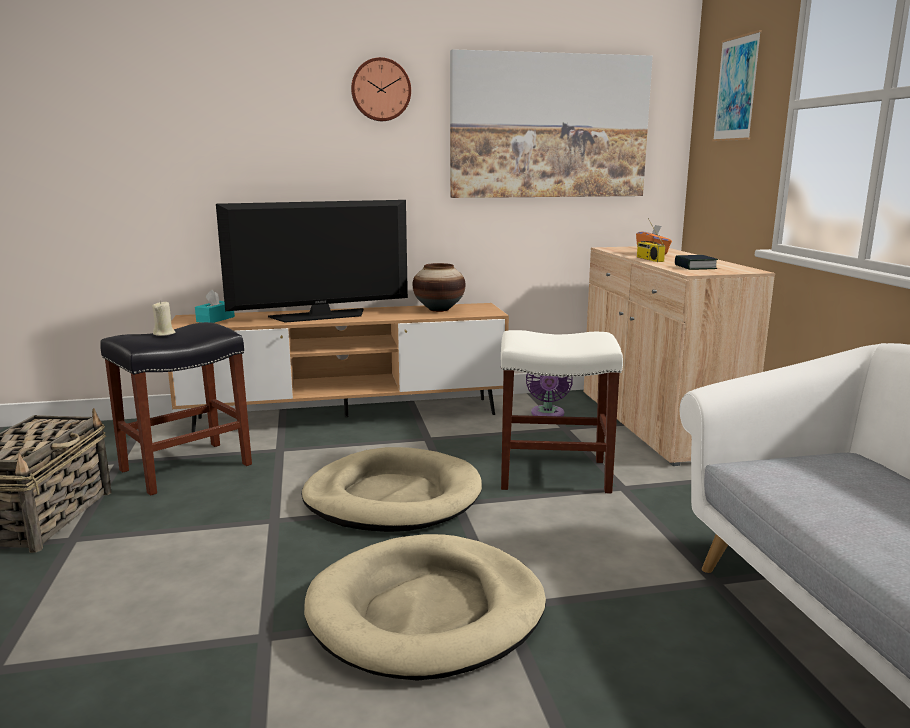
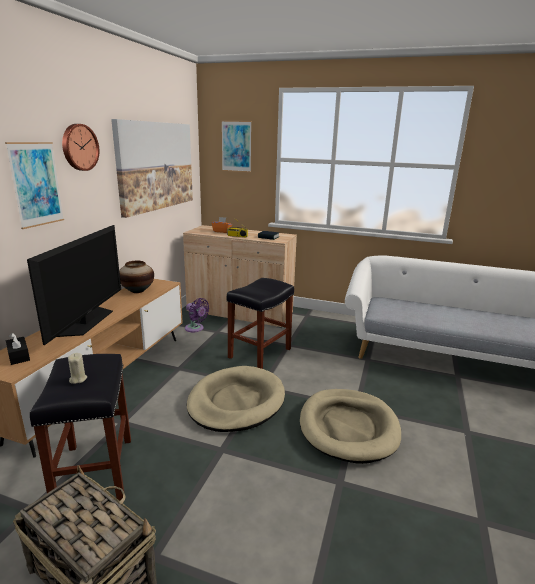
camera: 60 degrees left, 5 degrees up
turquoise tissue box [195,290,235,323] -> black tissue box [6,333,30,365]
white stool [501,330,623,493] -> black stool [227,278,294,369]
none -> picture [5,142,64,229]

